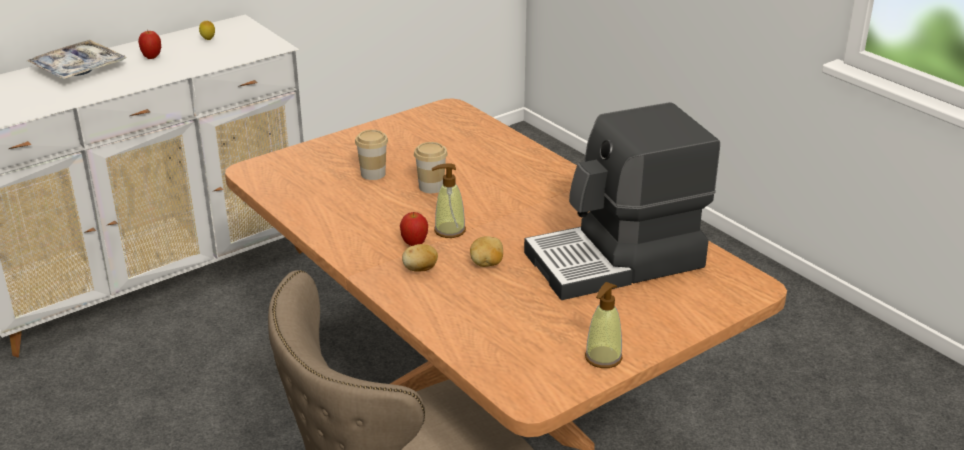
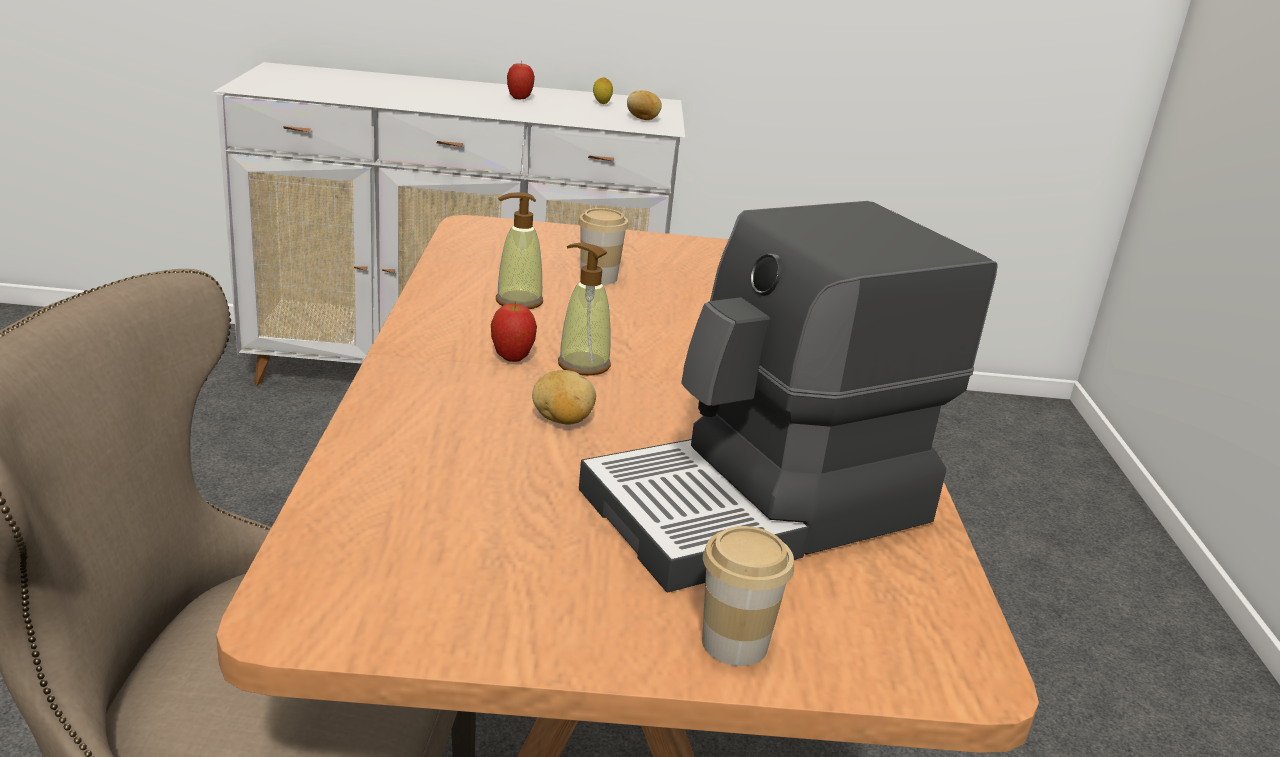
camera: 35 degrees right, 5 degrees down
tray [27,40,126,80] -> none
potato [402,244,438,272] -> potato moved to [627,90,662,120]
cup [414,142,448,193] -> cup moved to [702,526,794,666]
coffee machine [524,102,720,300] -> coffee machine turned 45 degrees counterclockwise [579,201,998,592]
soap dispenser [585,282,622,368] -> soap dispenser moved to [496,192,543,309]

